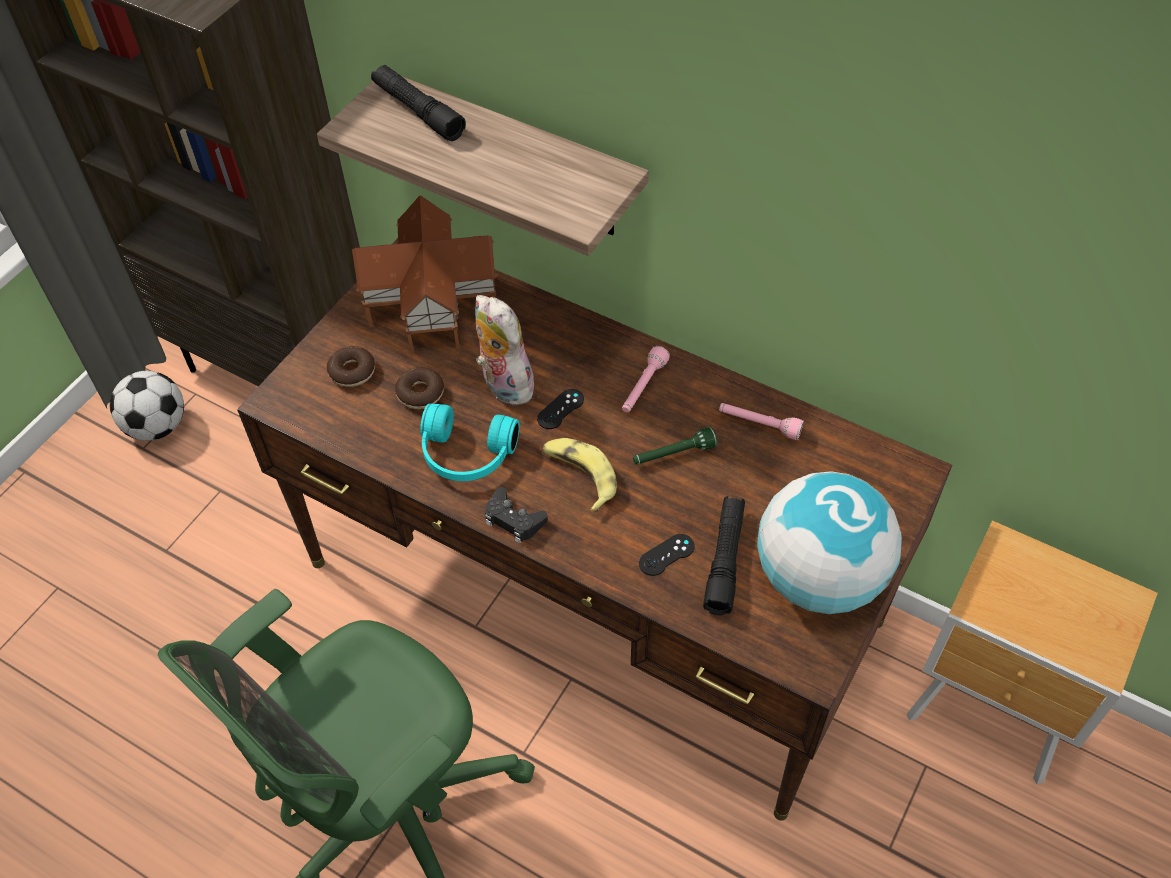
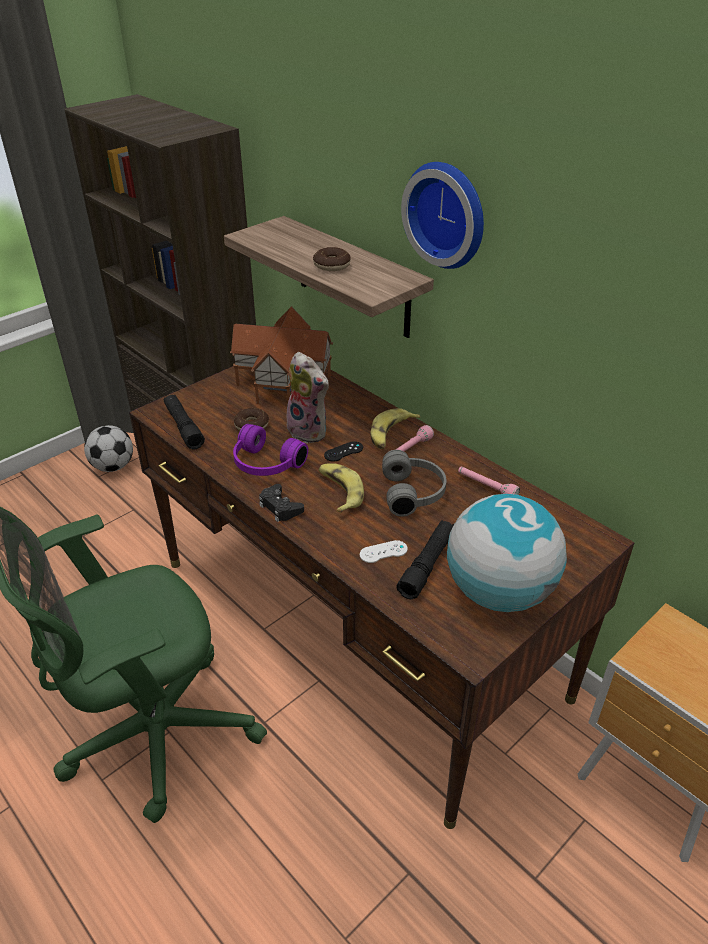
camera: 15 degrees right, 15 degrees down
donut [327,346,375,387] -> donut moved to [313,247,351,271]
black flashlight [371,64,466,141] -> black flashlight moved to [164,394,205,450]
turquoise headphones [420,404,520,481] -> purple headphones [233,424,308,476]
plush toy [475,295,536,406] -> plush toy turned 150 degrees clockwise [286,352,330,444]
green flashlight [633,427,717,464] -> grey headphones [382,450,447,517]
black game controller [639,534,694,576] -> white game controller [360,540,408,563]
none -> banana [370,408,420,449]
none -> wall clock [401,162,484,269]

